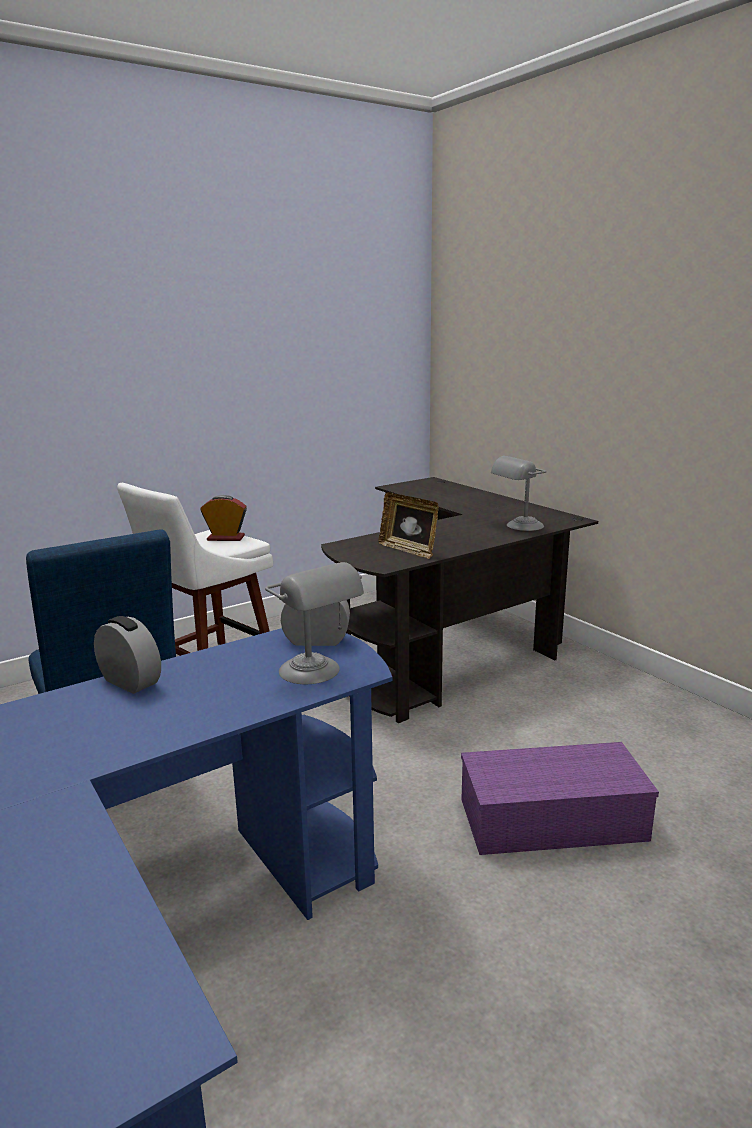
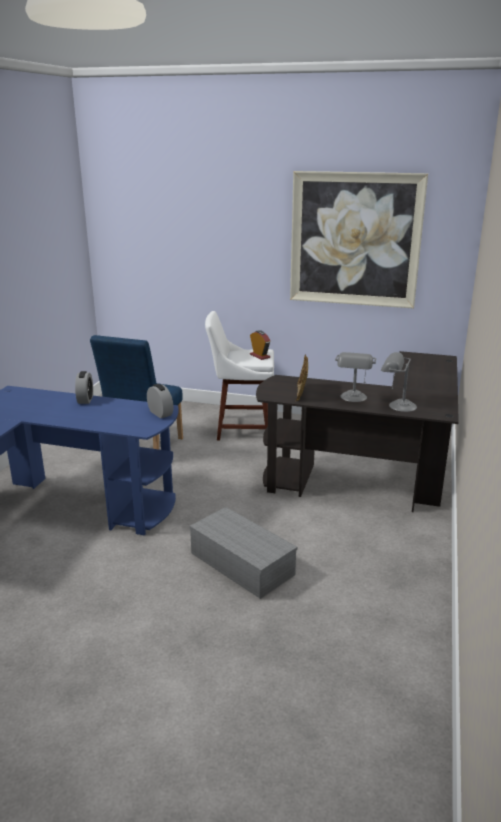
camera: 50 degrees right, 5 degrees up
grey table lamp [265,562,364,684] -> grey table lamp moved to [335,352,376,402]
purple storage box [461,742,659,855] -> grey storage box [189,507,297,599]
none -> picture [290,171,428,309]

